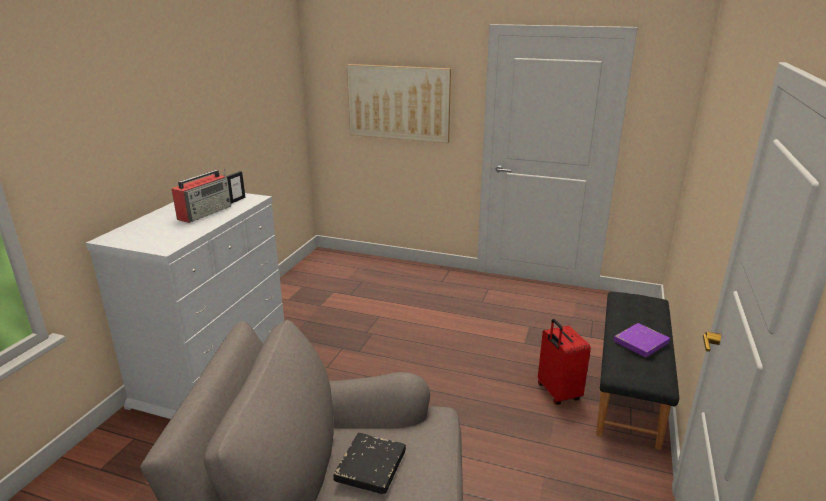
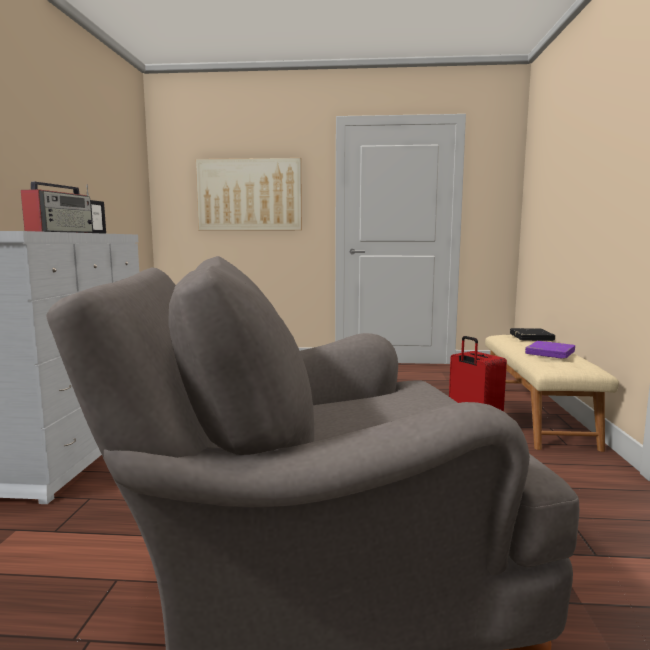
camera: 15 degrees left, 15 degrees down
black book [333,433,406,494] -> black book moved to [510,328,555,341]
black bench [596,292,679,450] -> beige bench [485,335,619,452]

